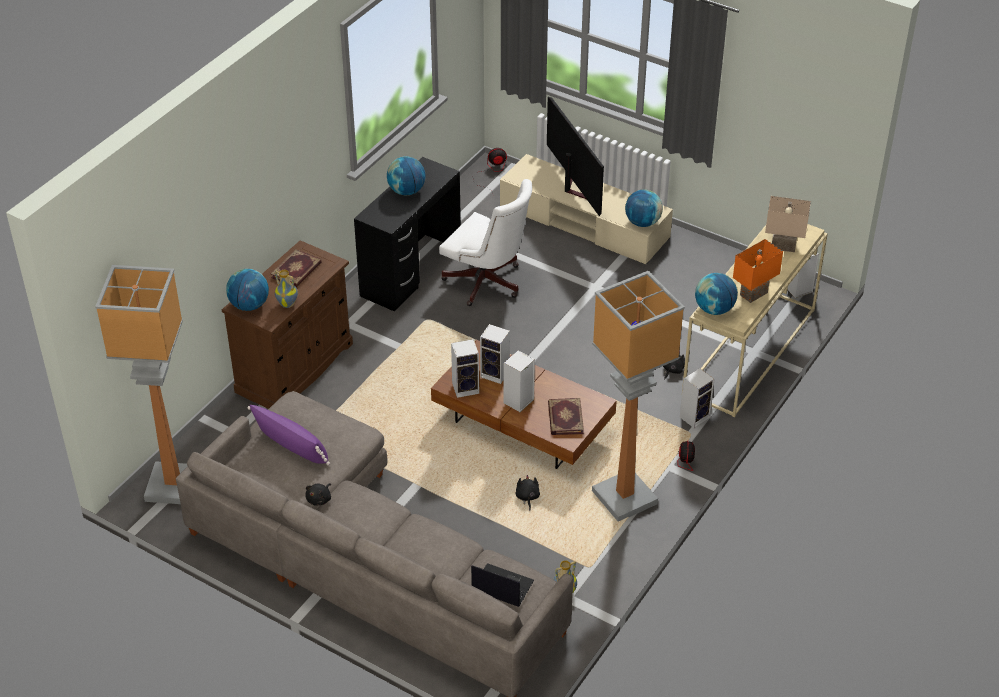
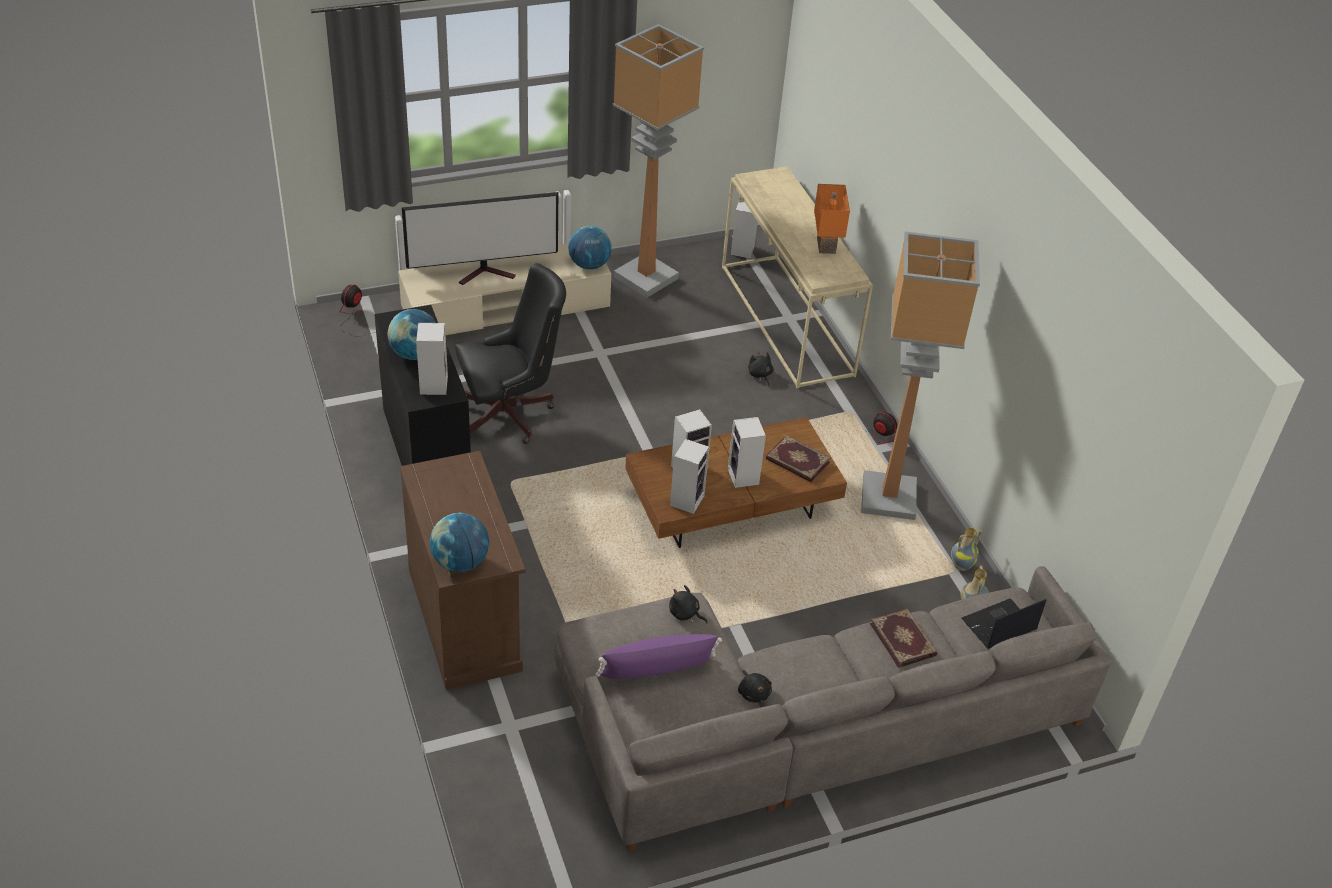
camera: 55 degrees left, 0 degrees up
floor lamp [95,265,187,504] -> floor lamp moved to [613,24,704,298]
book [271,249,322,288] -> book moved to [870,608,937,668]
vase [275,270,298,308] -> vase moved to [951,528,982,571]
white office chair [439,179,532,306] -> black office chair [455,263,566,444]
black plush toy [515,475,540,510] -> black plush toy moved to [669,585,708,623]
television [547,97,604,216] -> television turned 150 degrees clockwise [402,192,558,285]
speaker [680,368,715,428] -> speaker moved to [416,323,448,395]
globe [695,273,738,315] -> none
beige table lamp [765,196,811,252] -> none

